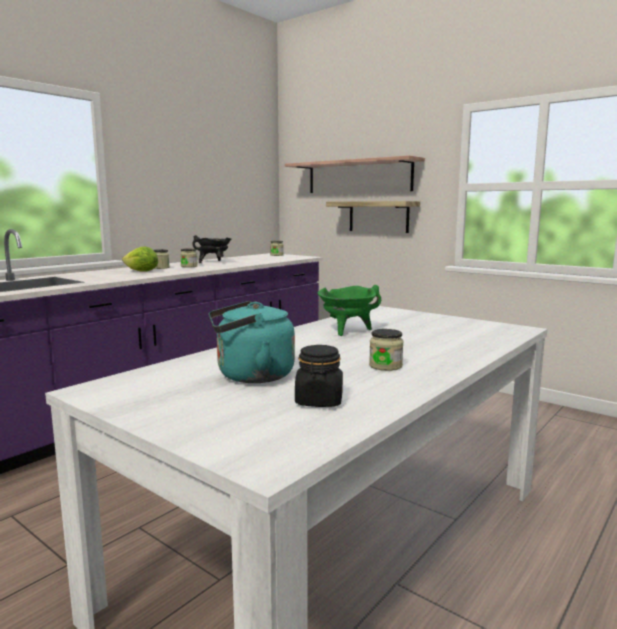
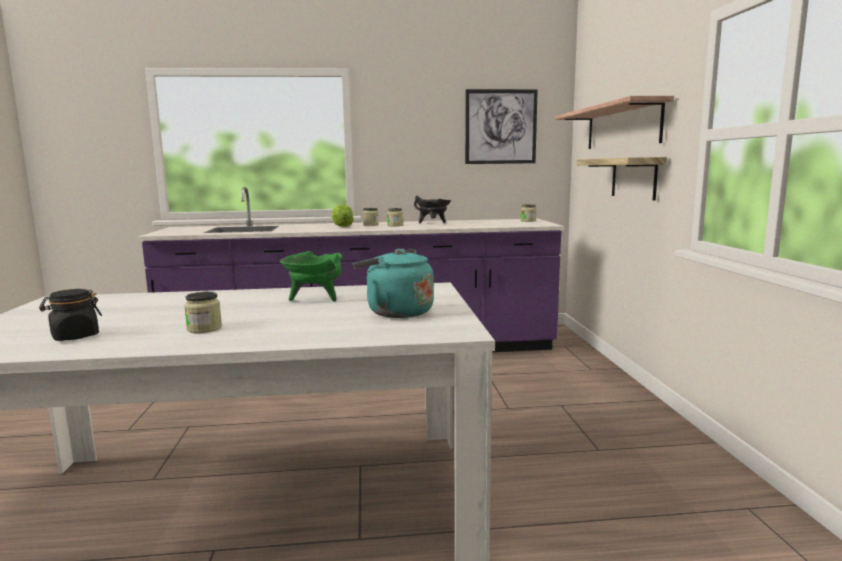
camera: 45 degrees right, 0 degrees up
turquoise kettle [209,301,295,383] -> turquoise kettle moved to [353,249,434,318]
none -> picture [465,89,538,164]

